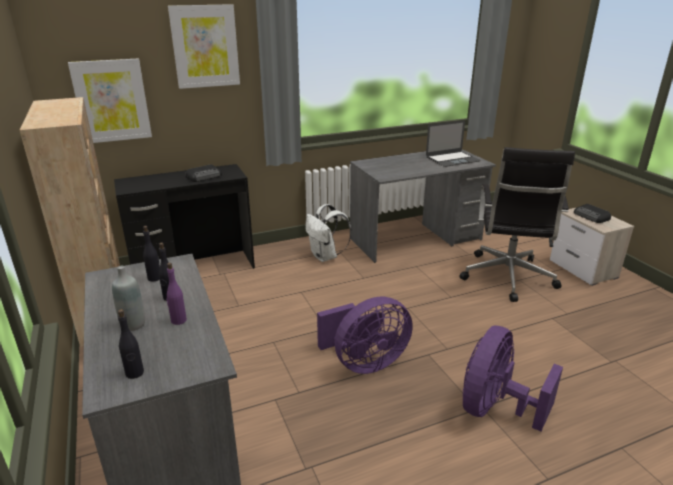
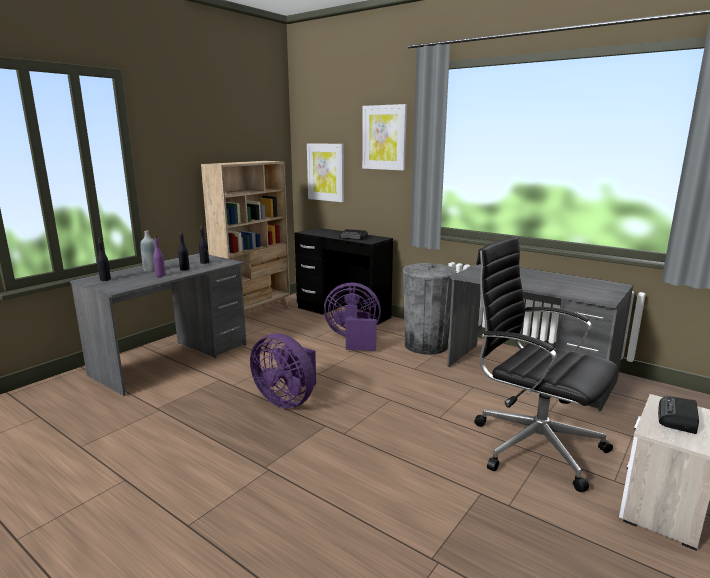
camera: 60 degrees right, 10 degrees down
white backpack [306,204,352,262] -> grey trash can [402,263,457,355]
laptop [426,120,481,167] -> none
black office chair [459,147,575,302] -> black office chair turned 60 degrees clockwise [474,237,618,492]
purple fan [463,325,563,431] -> purple fan moved to [324,282,381,351]

